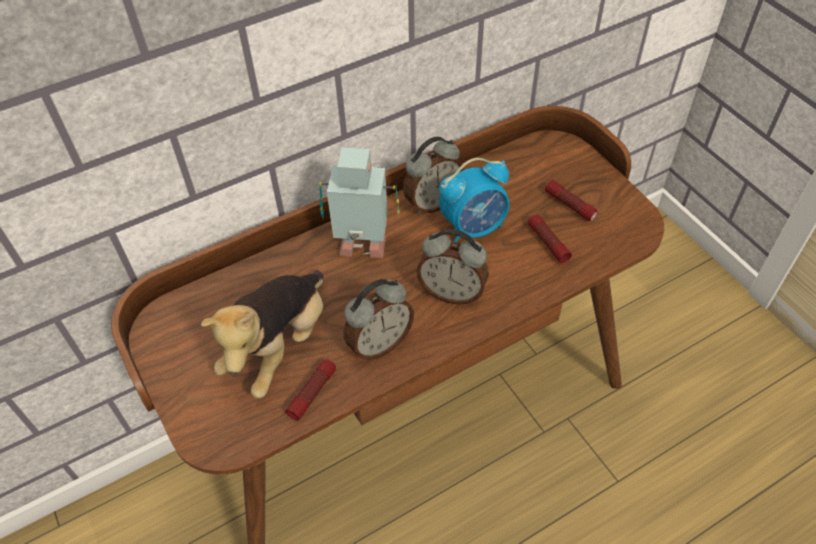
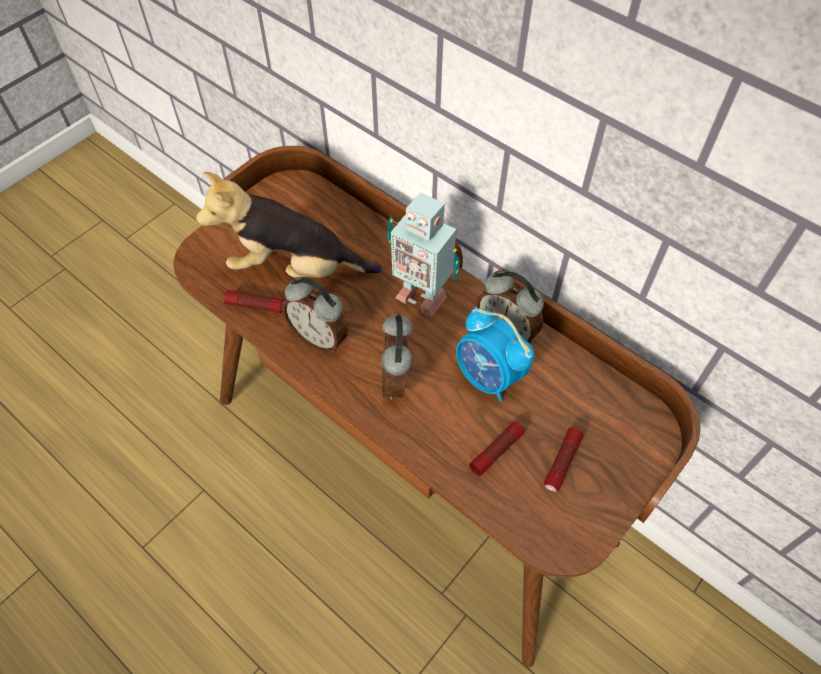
camera: 70 degrees right, 5 degrees up
toy robot [319,147,400,258] -> toy robot turned 135 degrees clockwise [388,192,460,317]

